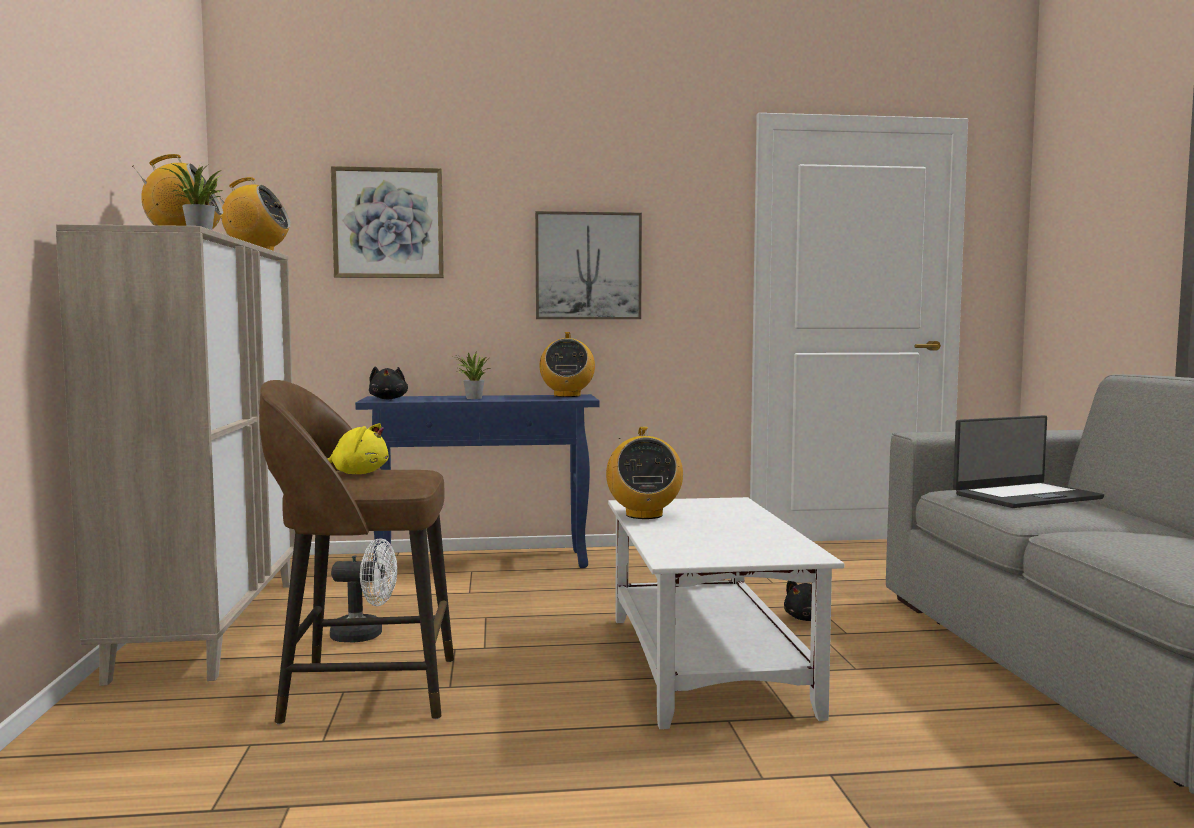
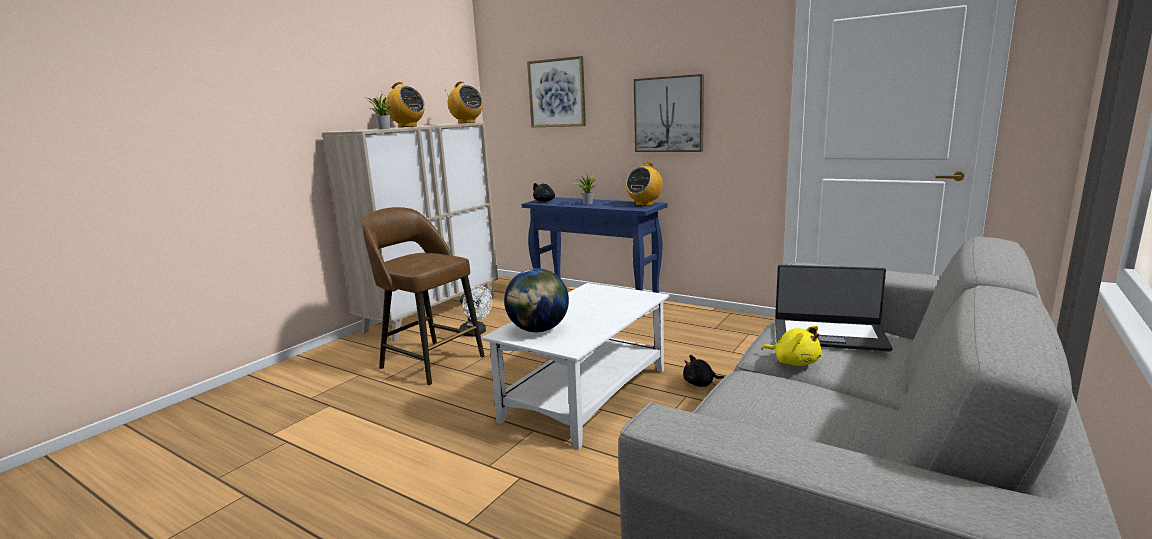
camera: 40 degrees right, 10 degrees up
yellow plush toy [327,423,388,474] -> yellow plush toy moved to [761,326,822,366]
radio [606,427,683,519] -> none
none -> globe [504,268,569,332]

